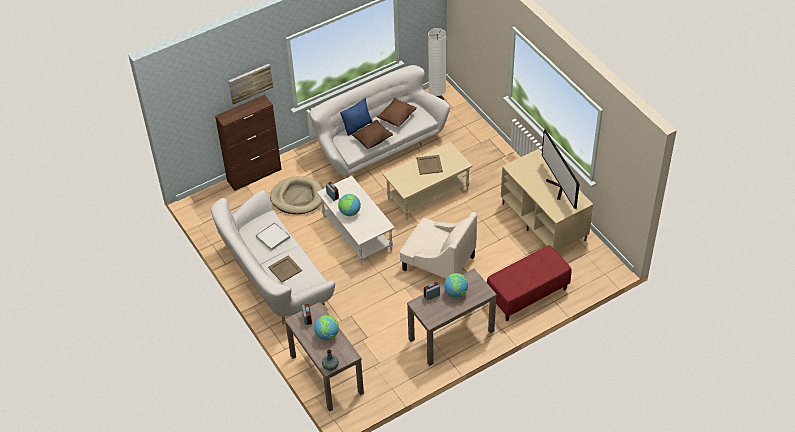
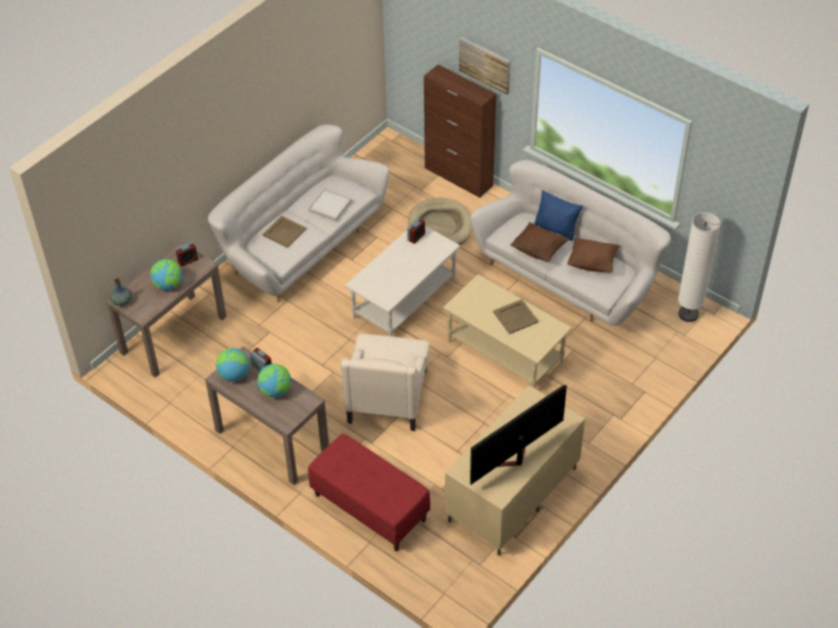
camera: 70 degrees right, 0 degrees up
globe [338,194,361,216] -> globe moved to [216,348,250,381]

